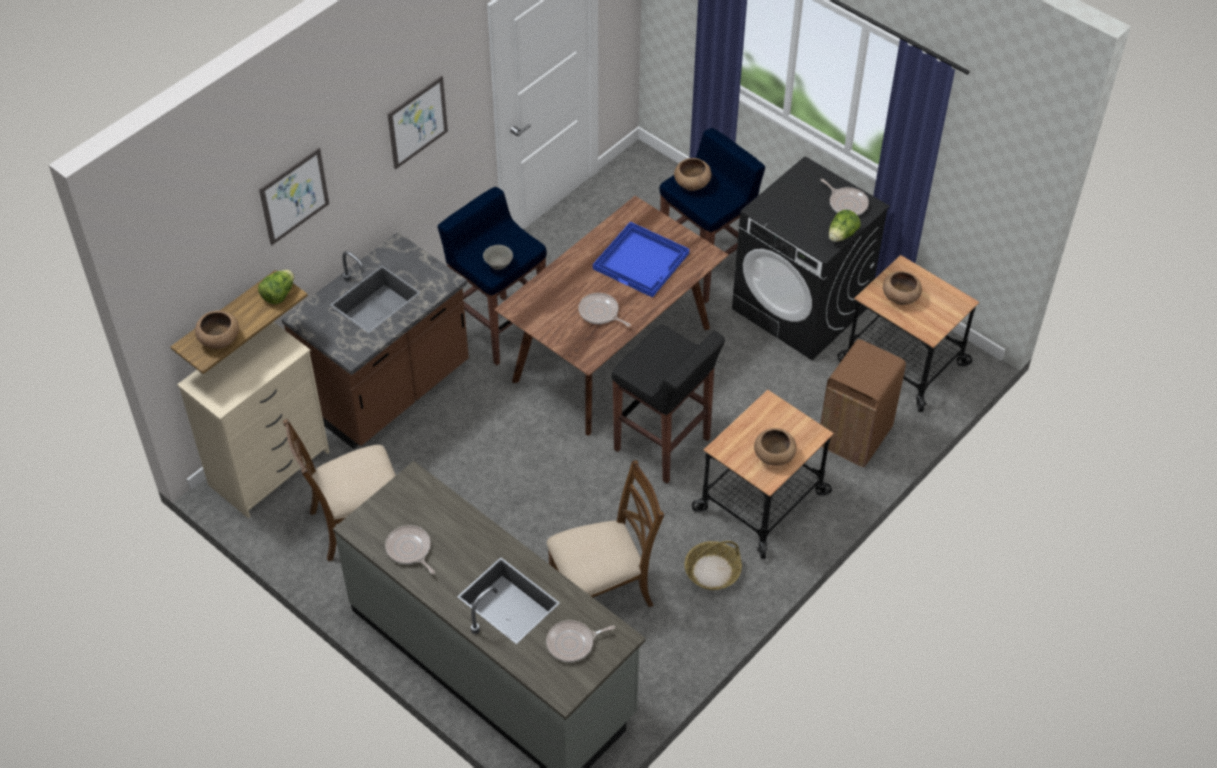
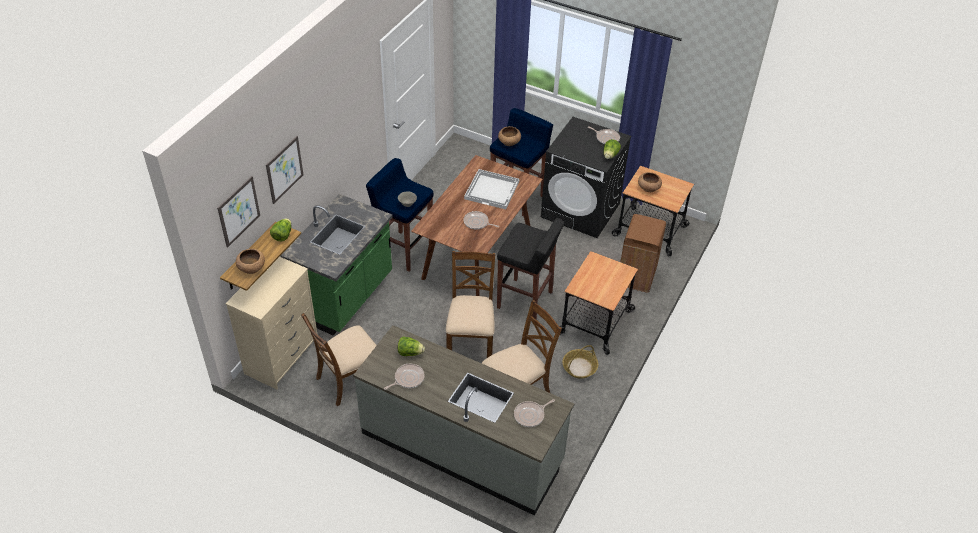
camera: 15 degrees left, 5 degrees down
brown counter [281,232,469,449] -> green counter [281,194,393,336]
frying pan [385,525,435,574] -> frying pan turned 105 degrees clockwise [384,364,425,390]
picture [387,75,448,169] -> picture moved to [217,176,260,247]
blue tray [593,222,689,298] -> white tray [464,169,519,209]
brown bowl [754,428,797,466] -> none
none -> lettuce [398,336,425,356]
none -> brown chair [446,251,496,358]

